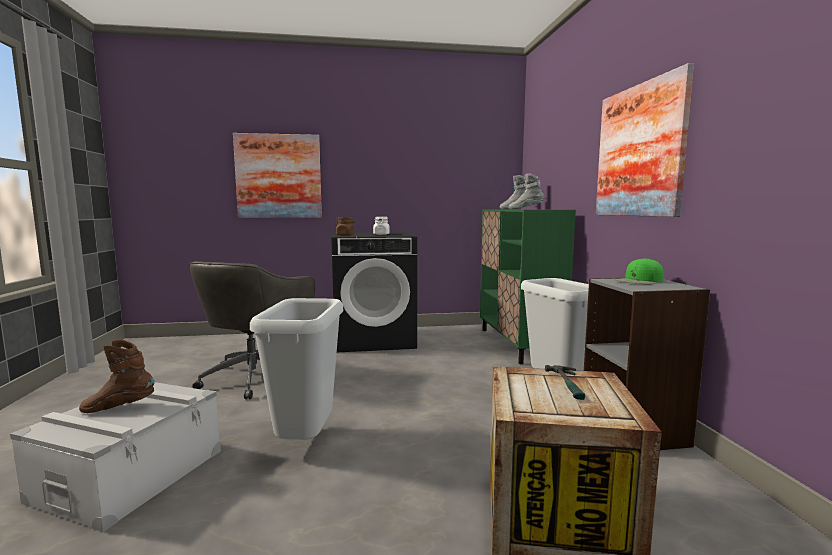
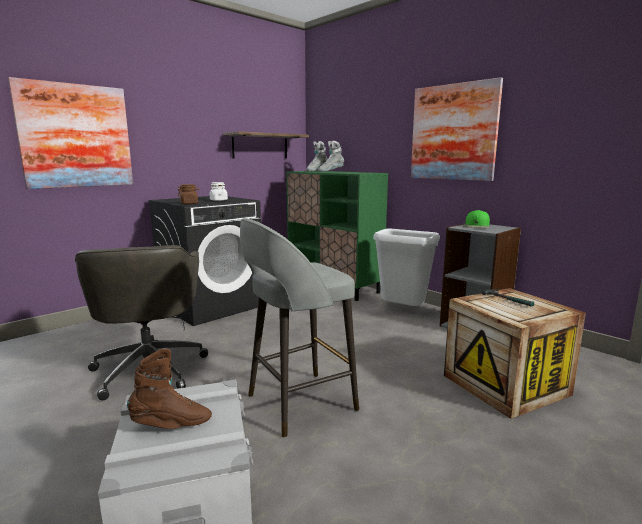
camera: 35 degrees left, 5 degrees up
brown boot [79,340,154,413] -> brown boot turned 150 degrees counterclockwise [127,349,212,429]
grey trash can [250,298,343,440] -> grey stool [240,218,359,438]
none -> shelf [223,131,309,159]

